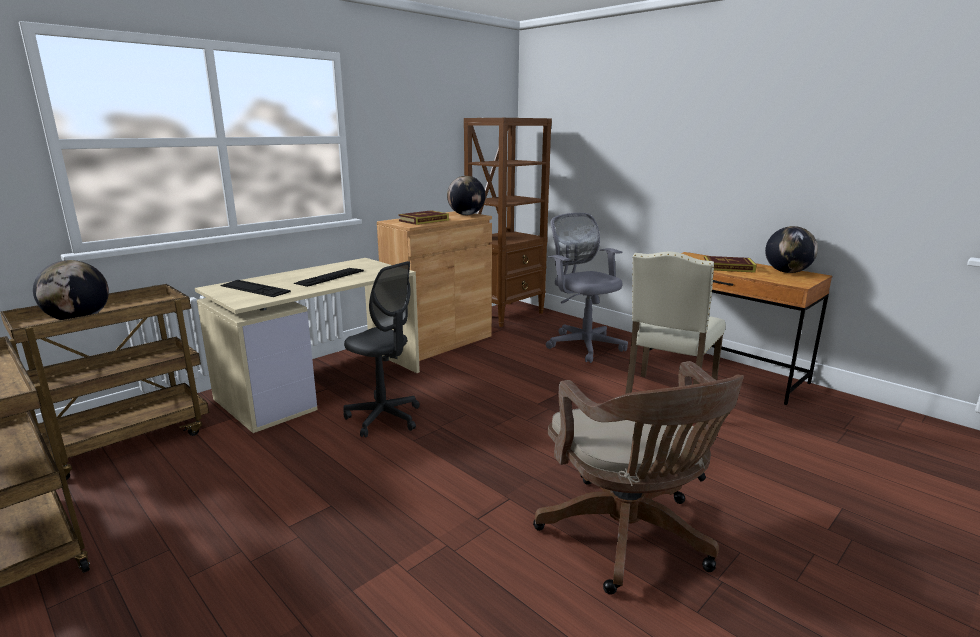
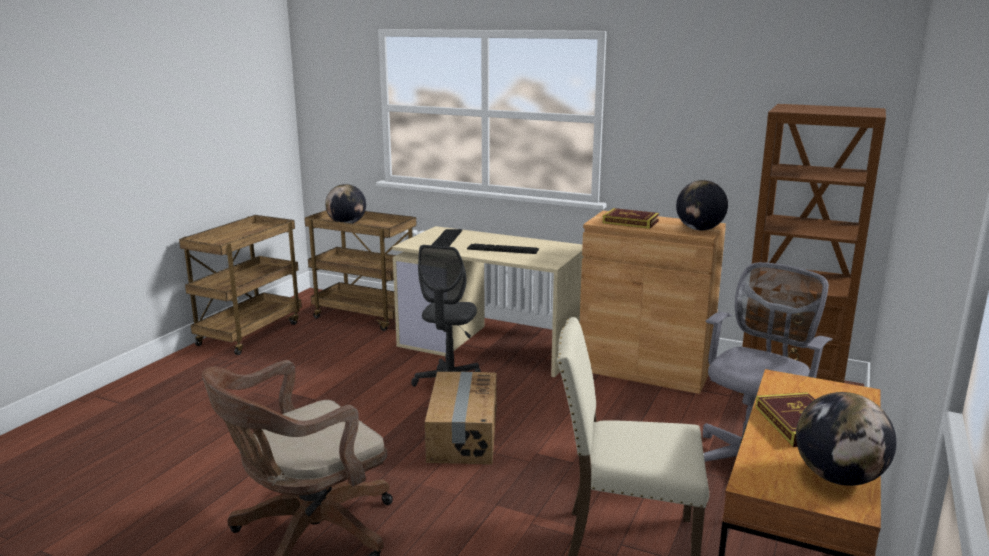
camera: 70 degrees right, 0 degrees up
none -> cardboard box [425,372,496,465]

